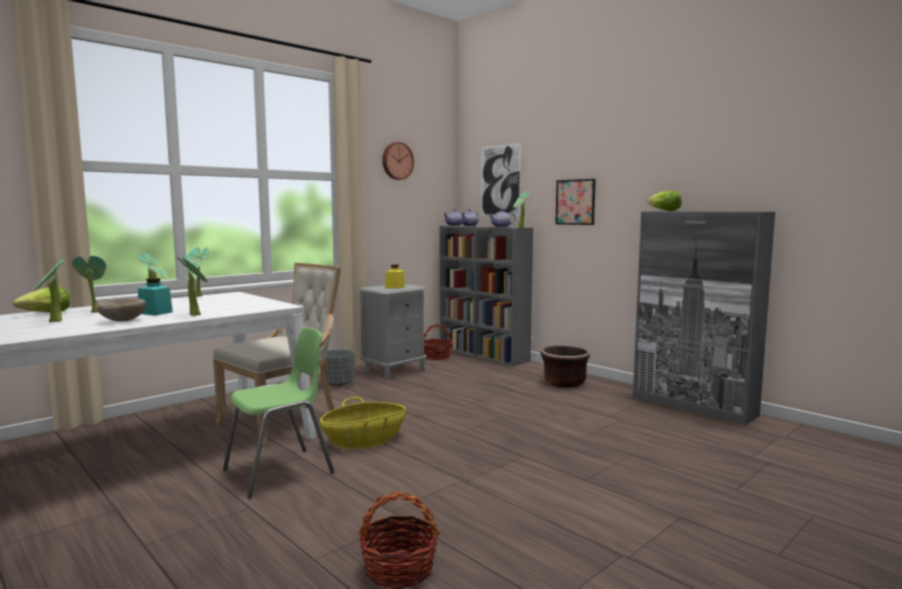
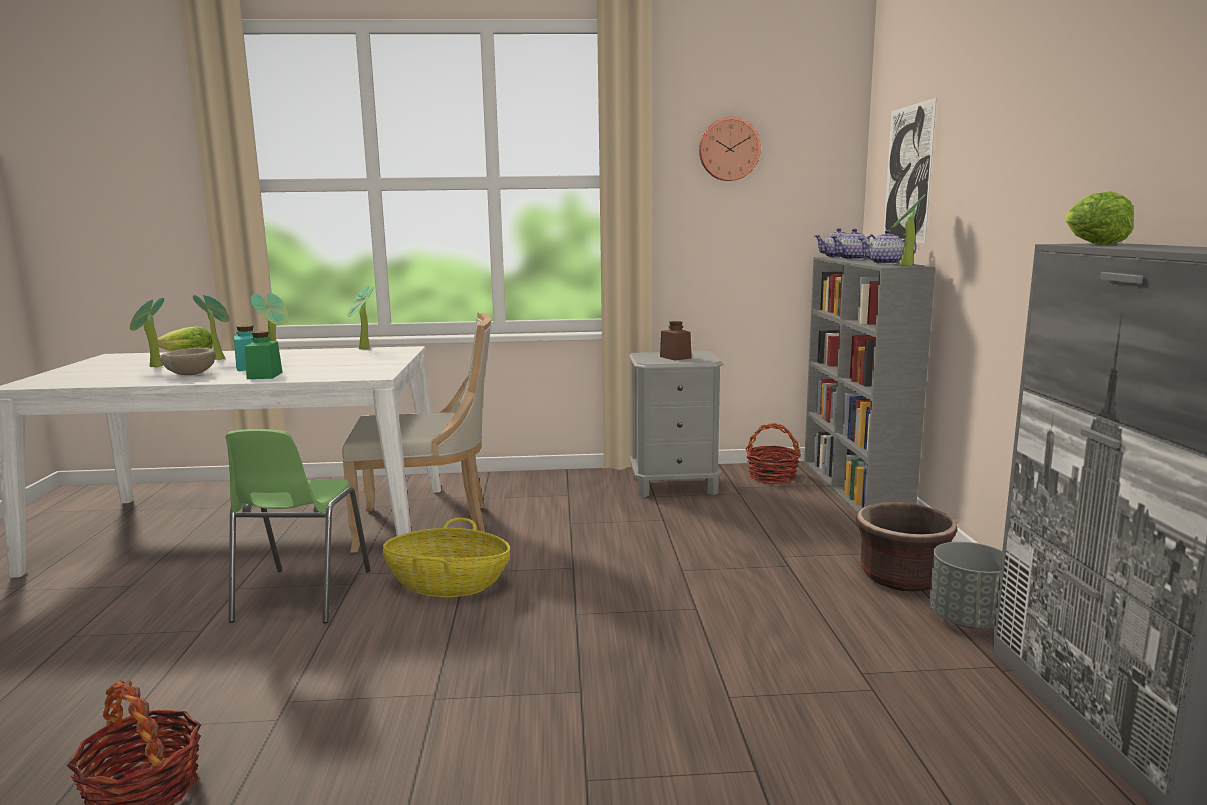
camera: 40 degrees right, 5 degrees up
potted plant [177,257,208,316] -> green jar [244,331,283,379]
green chair [223,327,334,499] -> green chair turned 90 degrees clockwise [226,429,371,623]
grey planter [321,349,355,386] -> grey planter moved to [929,542,1002,629]
yellow jar [385,264,405,289] -> brown jar [660,321,692,361]
picture [555,179,596,225] -> none

